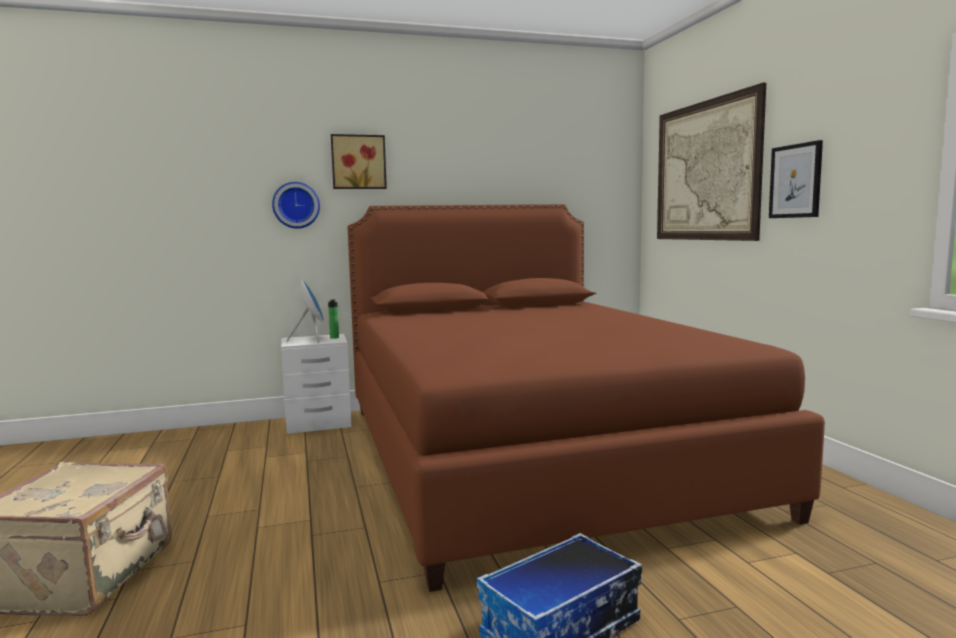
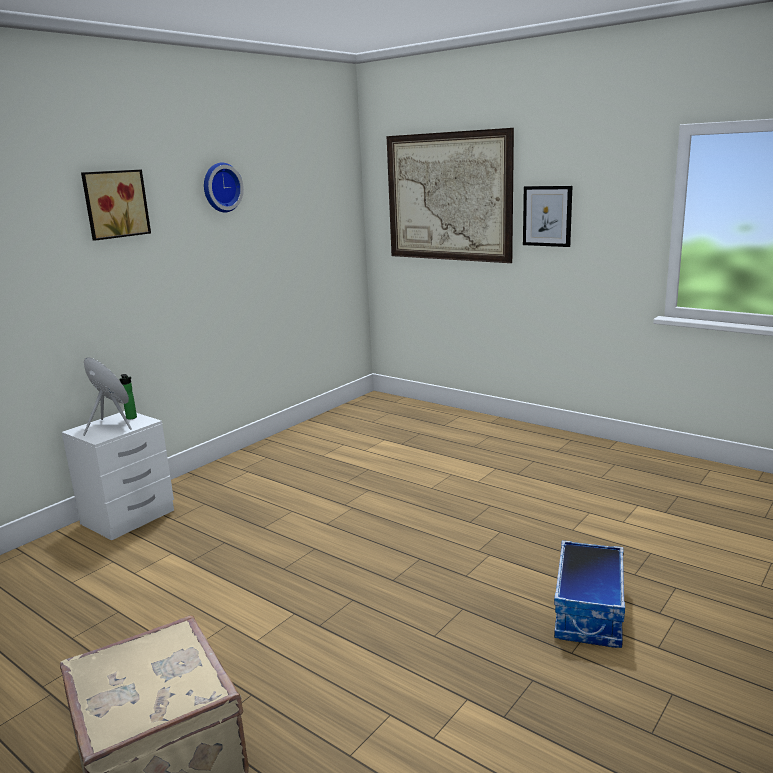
camera: 35 degrees left, 10 degrees up
wall clock [272,182,320,229] -> wall clock moved to [204,162,244,212]
brown bed [348,204,825,592] -> none

